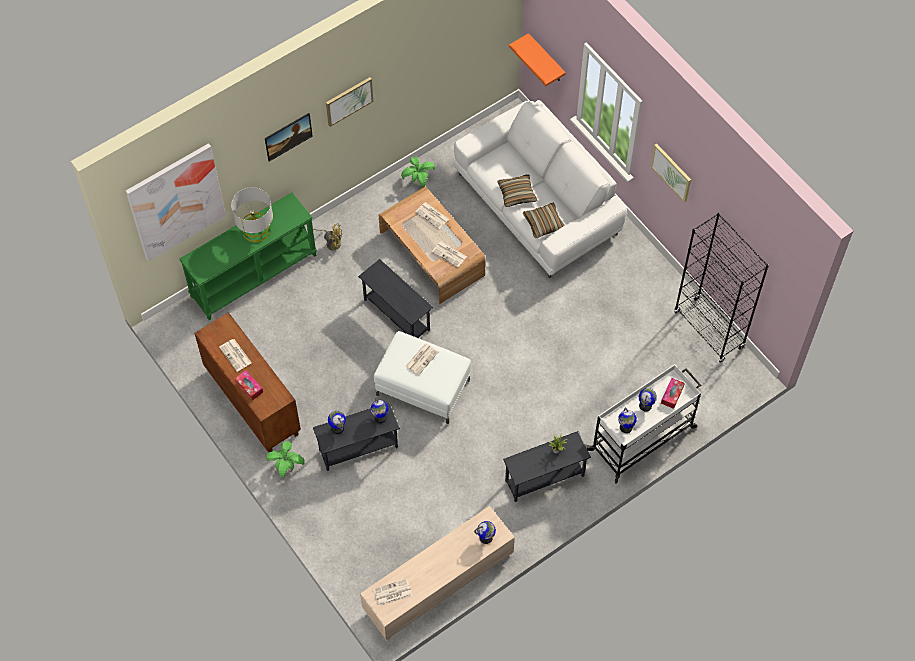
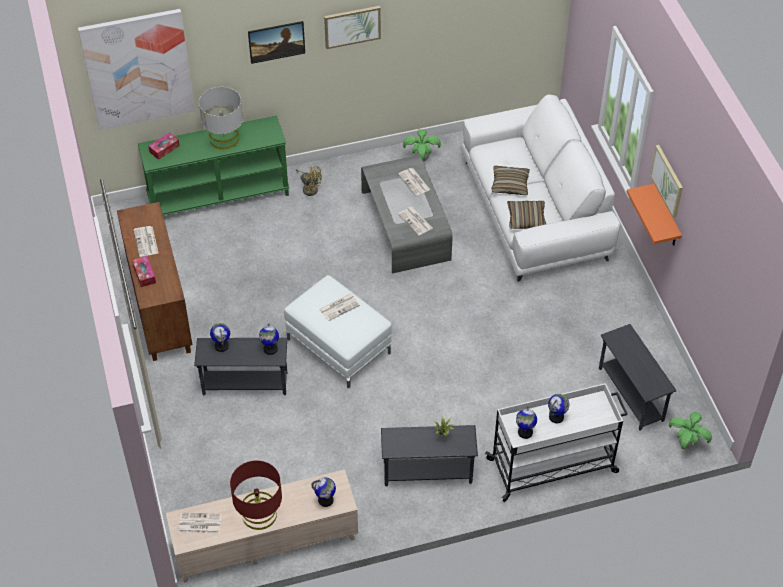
camera: 20 degrees right, 10 degrees down
potted plant [266,441,305,478] -> potted plant moved to [669,412,712,449]
grey side table [358,259,433,338] -> grey side table moved to [599,324,676,431]
brown coffee table [379,187,486,304] -> grey coffee table [361,155,453,273]
orange shelf [509,33,566,86] -> orange shelf moved to [627,184,682,246]
tissue box [661,378,685,409] -> tissue box moved to [149,132,180,160]
black bookcase [674,213,769,363] -> none
none -> red table lamp [230,460,282,530]

